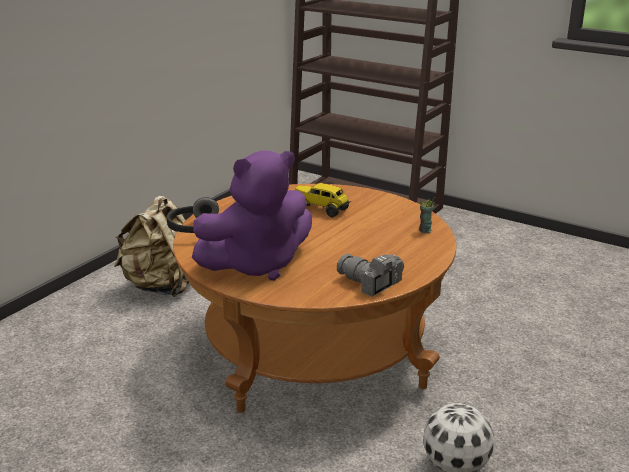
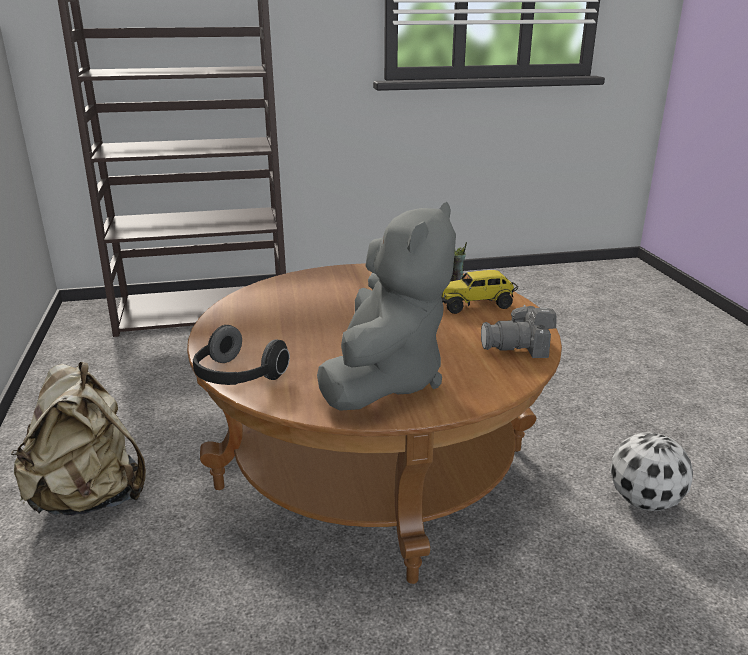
camera: 45 degrees left, 0 degrees up
purple plush toy [192,150,312,281] -> grey plush toy [317,202,456,411]
toy truck [295,183,351,217] -> toy truck moved to [441,270,518,314]

